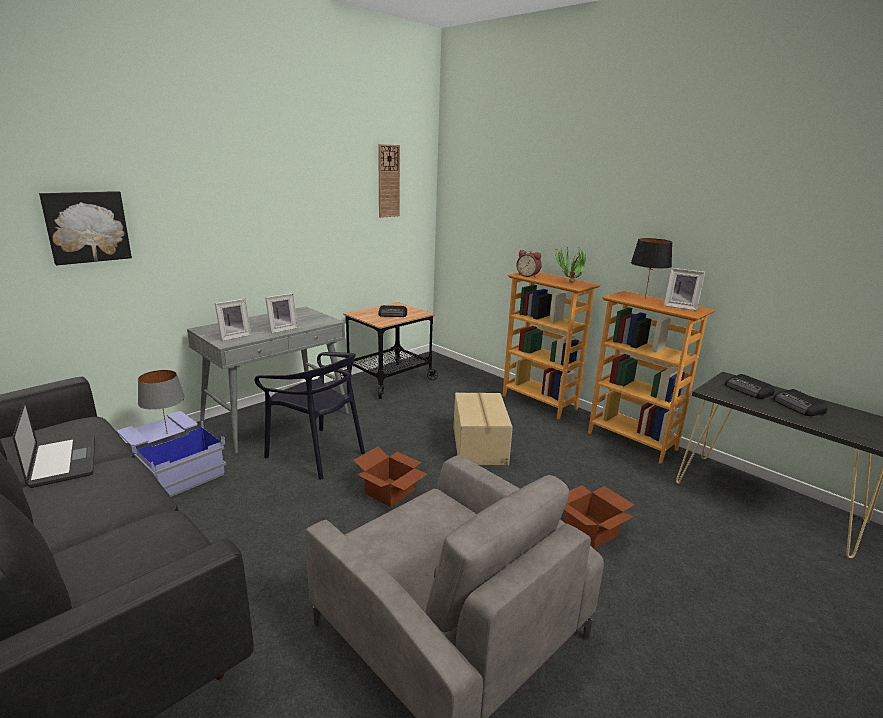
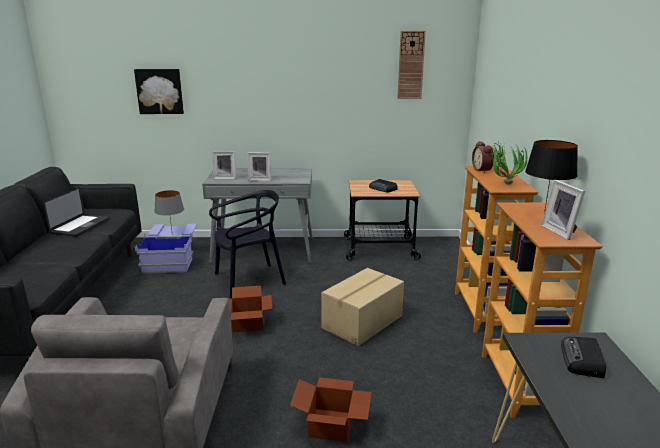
camera: 45 degrees right, 0 degrees up
black chair [254,352,365,479] -> black chair turned 105 degrees counterclockwise [209,190,286,298]
radio [773,389,827,416] -> none

